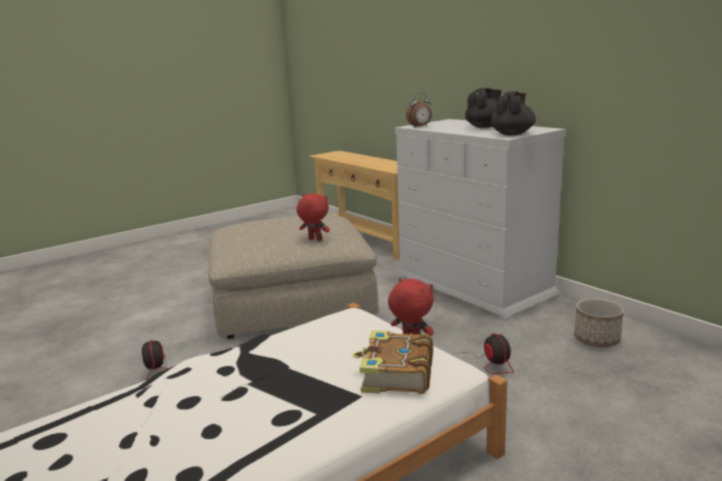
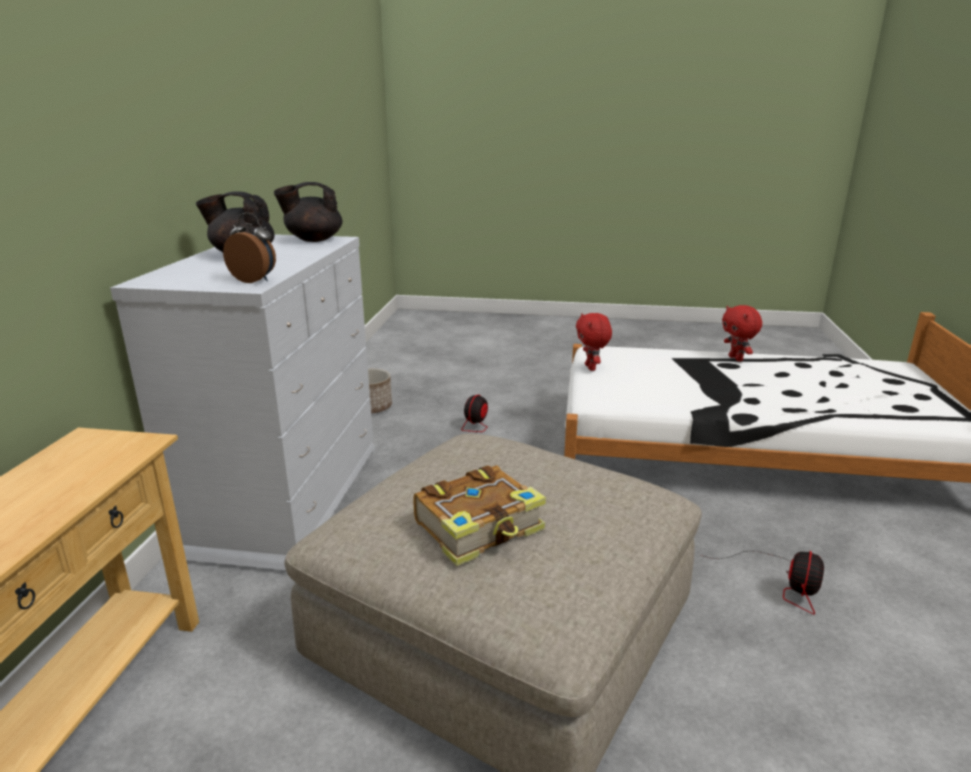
camera: 135 degrees left, 5 degrees up
red plush toy [297,193,330,241] -> red plush toy moved to [722,305,762,361]
book [353,330,433,394] -> book moved to [413,465,546,566]

